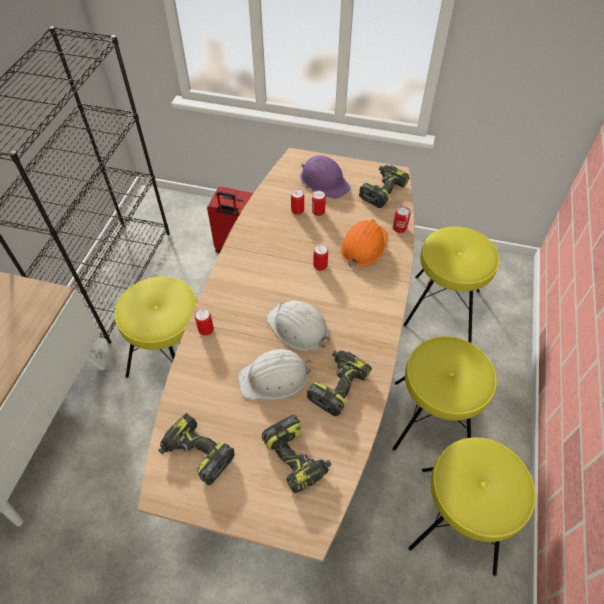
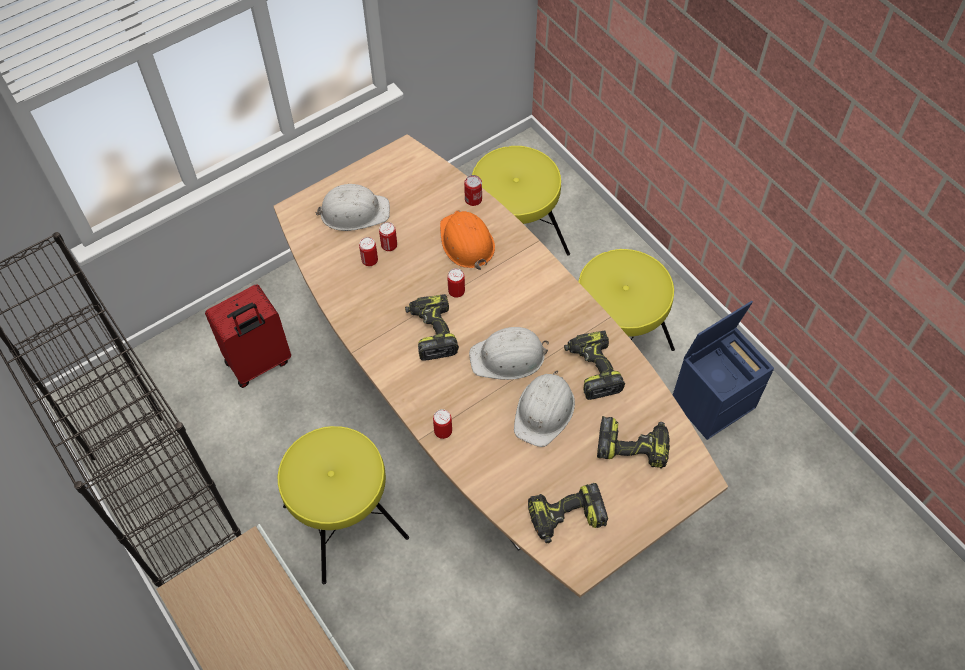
camera: 50 degrees left, 5 degrees up
purple hard hat [300,155,351,199] -> white hard hat [316,184,390,231]
power drill [359,165,409,208] -> power drill moved to [405,294,459,361]
yellow stool [408,438,536,576] -> blue storage box [673,301,774,440]

